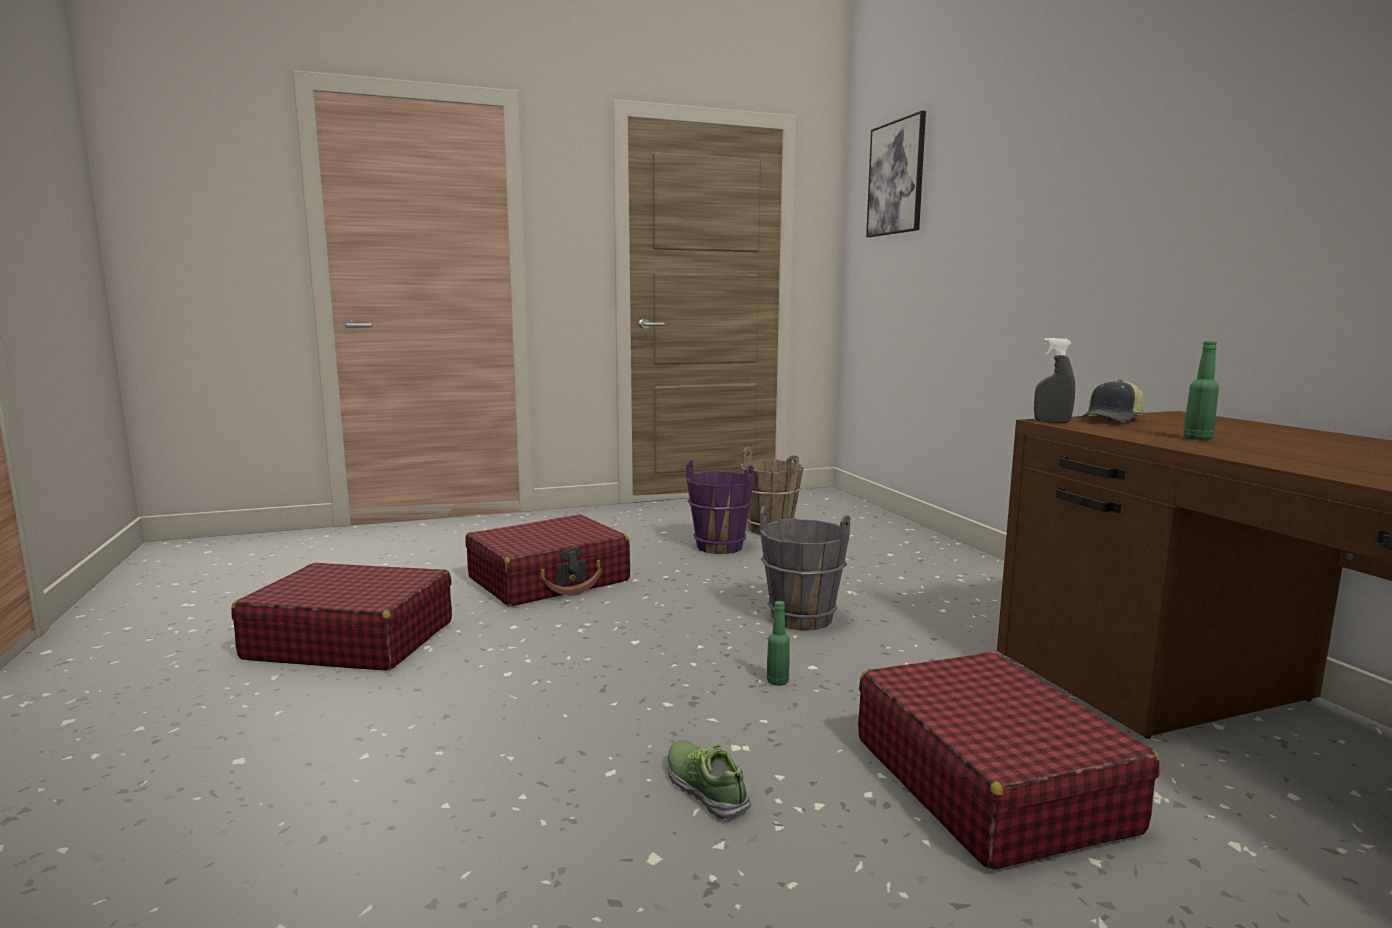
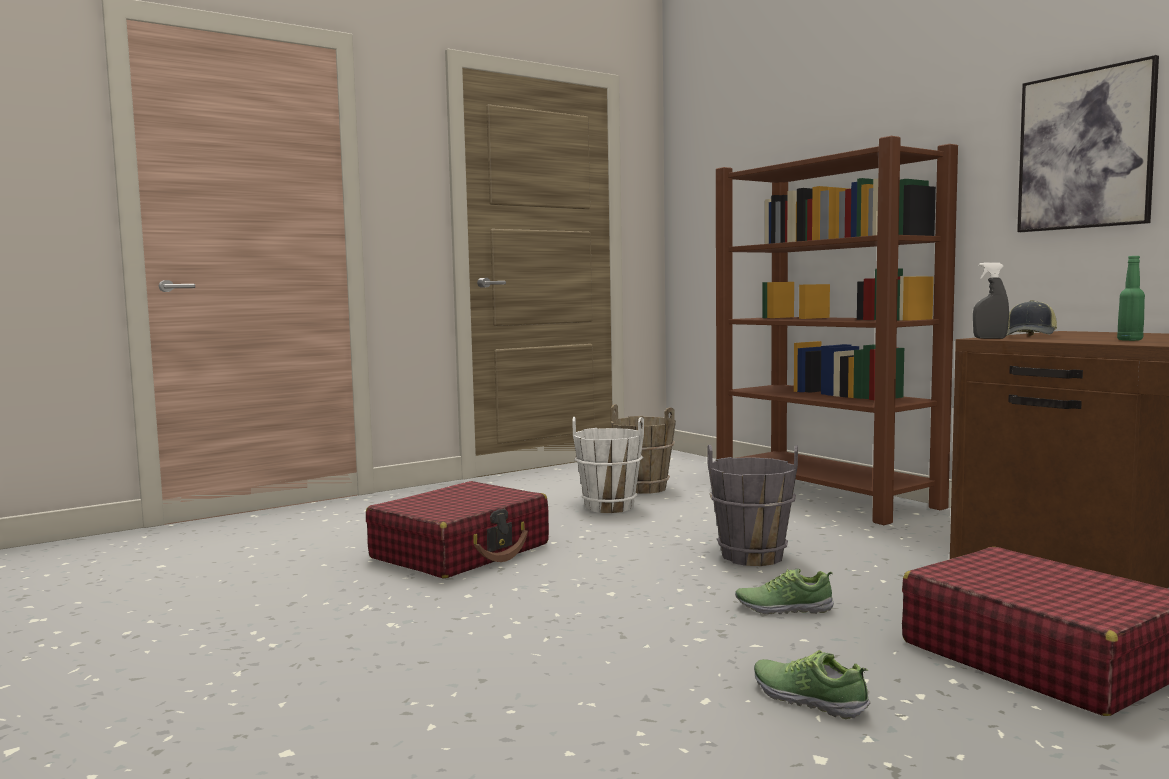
camera: 15 degrees left, 5 degrees down
red suitcase [231,563,452,671] -> none
purple bucket [686,460,754,554] -> white bucket [572,417,644,513]
green bottle [767,601,790,686] -> shoe [735,569,834,614]
picture [866,111,926,237] -> picture moved to [1017,55,1159,232]
none -> brown bookcase [716,136,958,525]

